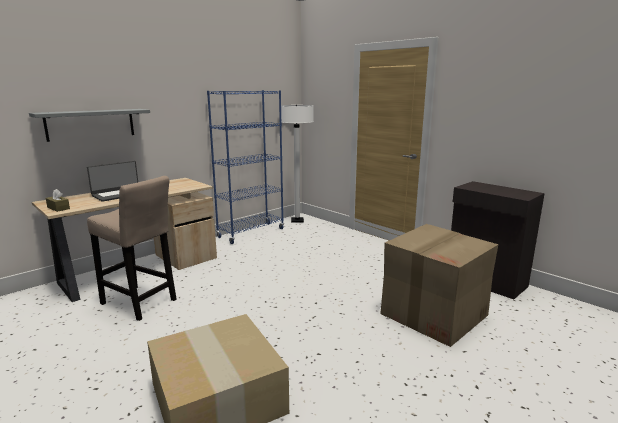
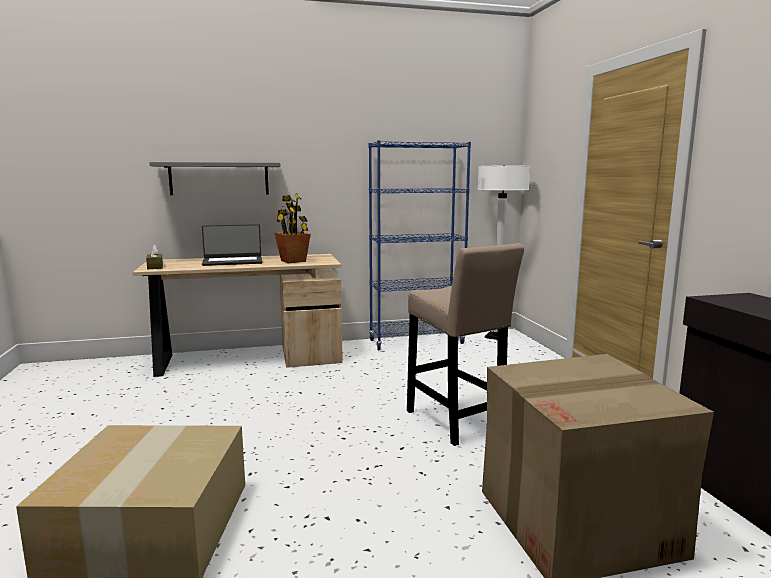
camera: 30 degrees right, 5 degrees down
beige stool [87,176,176,321] -> beige stool moved to [407,243,524,446]
none -> potted plant [274,193,311,263]

